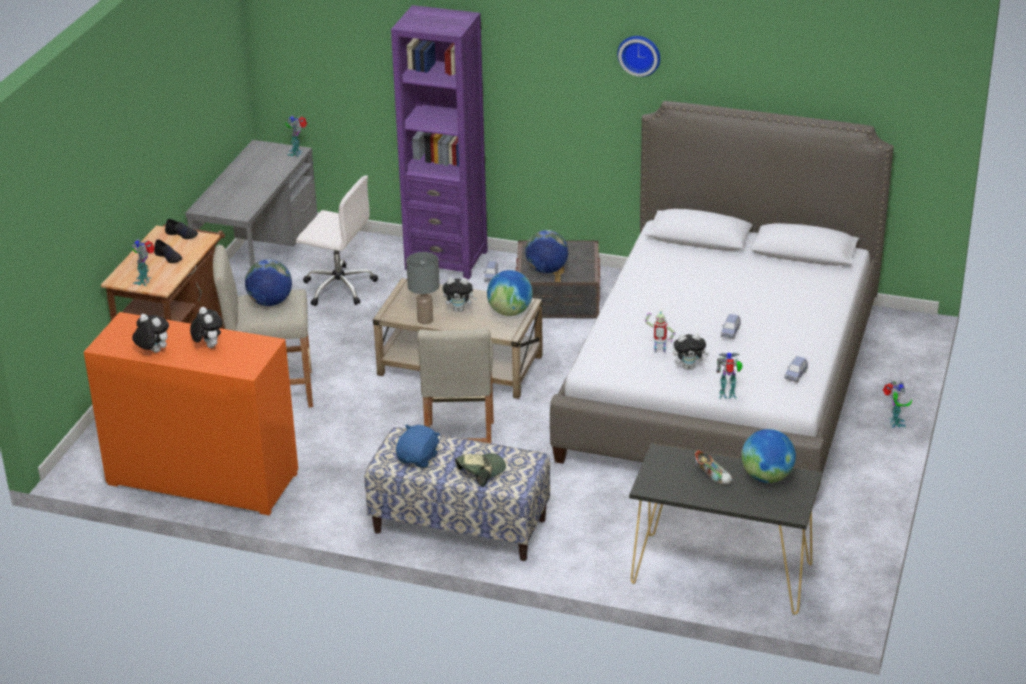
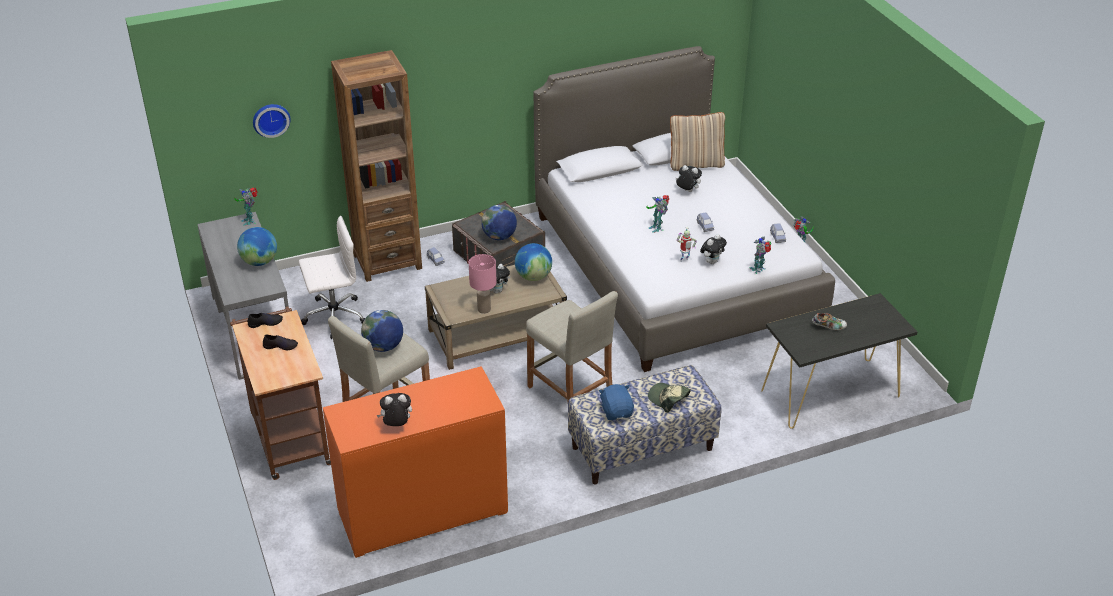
camera: 40 degrees left, 5 degrees up
toy robot [131,238,155,286] -> toy robot moved to [647,195,669,233]
plush toy [190,307,223,348] -> plush toy moved to [676,165,702,192]
purple bookcase [391,5,488,279] -> brown bookcase [331,50,422,282]
grey table lamp [406,252,440,324] -> pink table lamp [469,254,497,314]
cap [455,453,506,487] -> cap turned 60 degrees counterclockwise [648,383,691,413]
wall clock [617,36,660,77] -> wall clock moved to [253,104,291,138]
globe [741,429,796,483] -> globe moved to [237,227,277,266]
none -> beige pillow [670,112,725,171]

